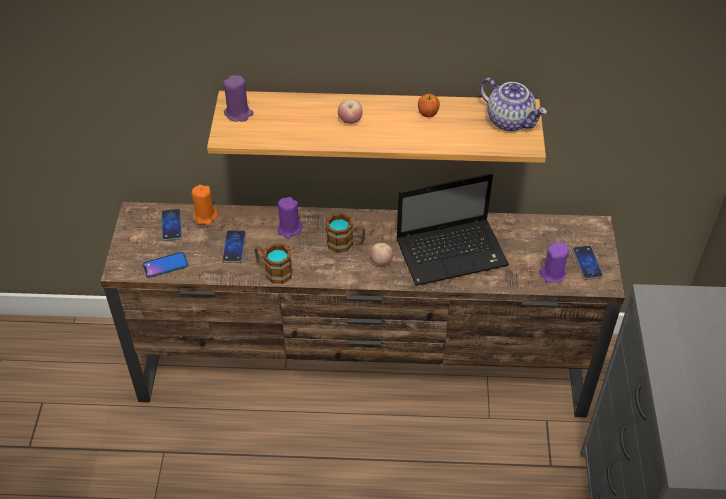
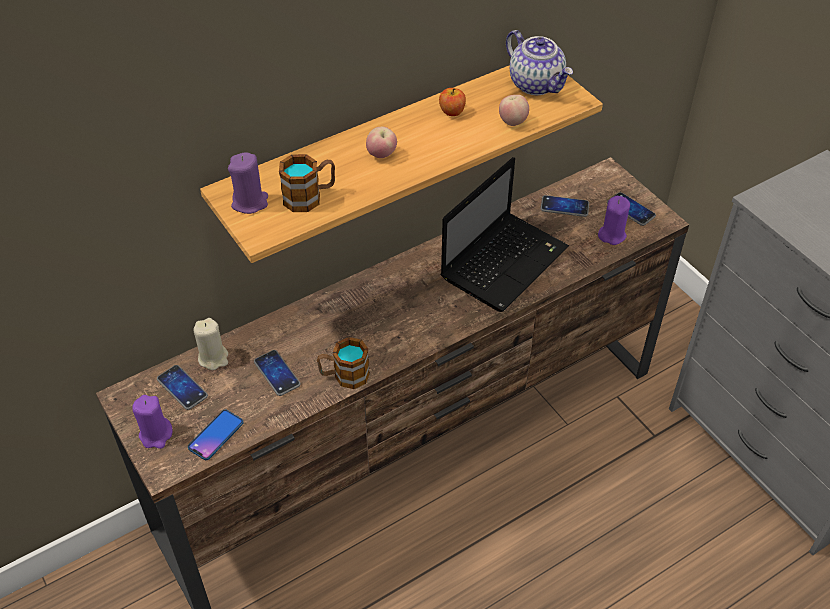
camera: 35 degrees left, 0 degrees up
orange candle [192,185,217,225] -> beige candle [194,318,228,370]
purple candle [278,197,303,239] -> purple candle moved to [132,395,173,449]
mug [326,213,365,253] -> mug moved to [279,154,335,212]
apple [371,243,393,266] -> apple moved to [499,95,529,126]
teapot [479,78,547,131] -> teapot turned 45 degrees clockwise [506,30,573,95]
none -> phone [541,195,589,217]

